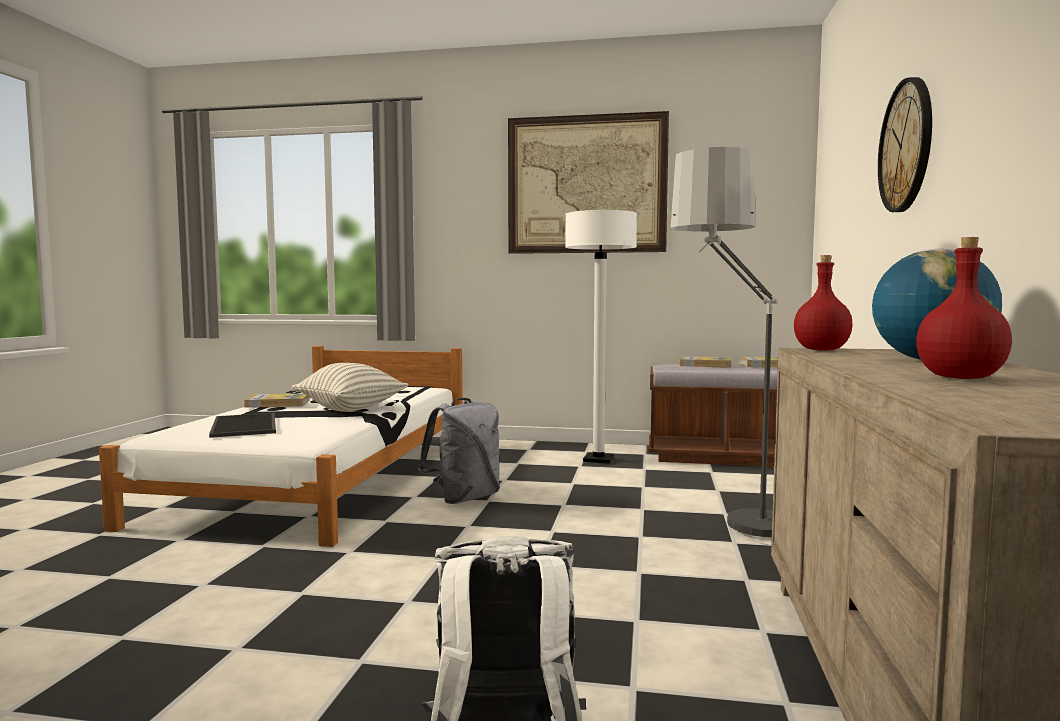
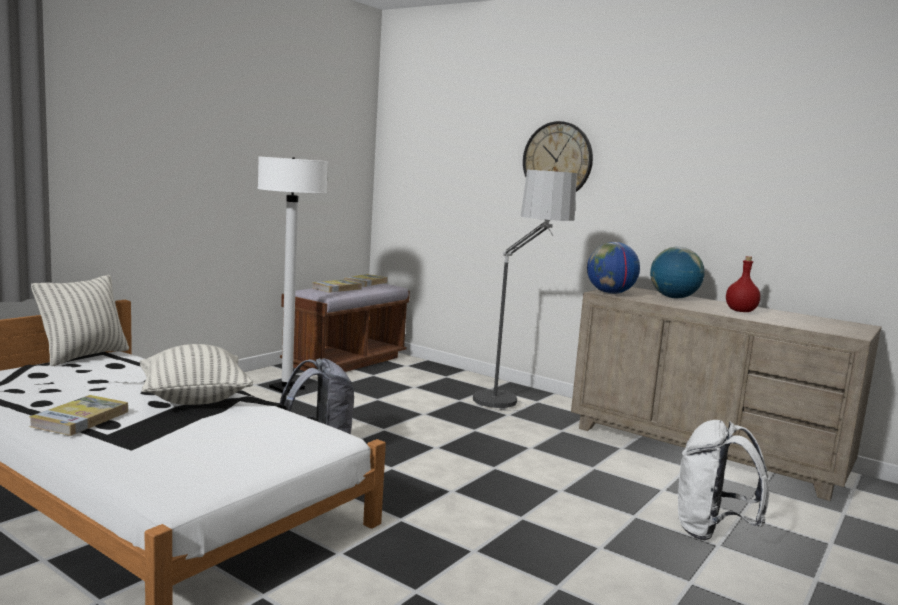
camera: 65 degrees left, 5 degrees up
tray [209,413,276,438] -> none
picture [508,111,669,254] -> none
red bottle [794,255,853,351] -> globe [587,242,640,294]
none -> pillow [31,275,129,366]

